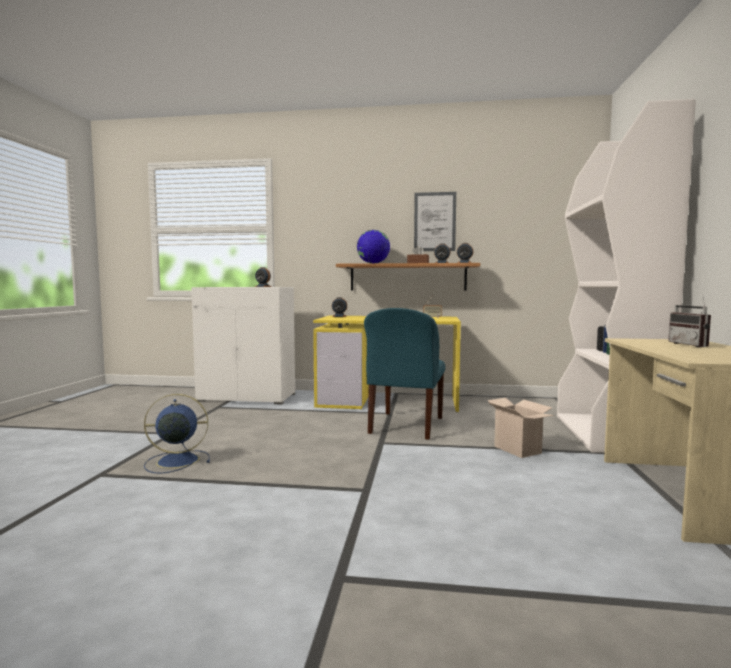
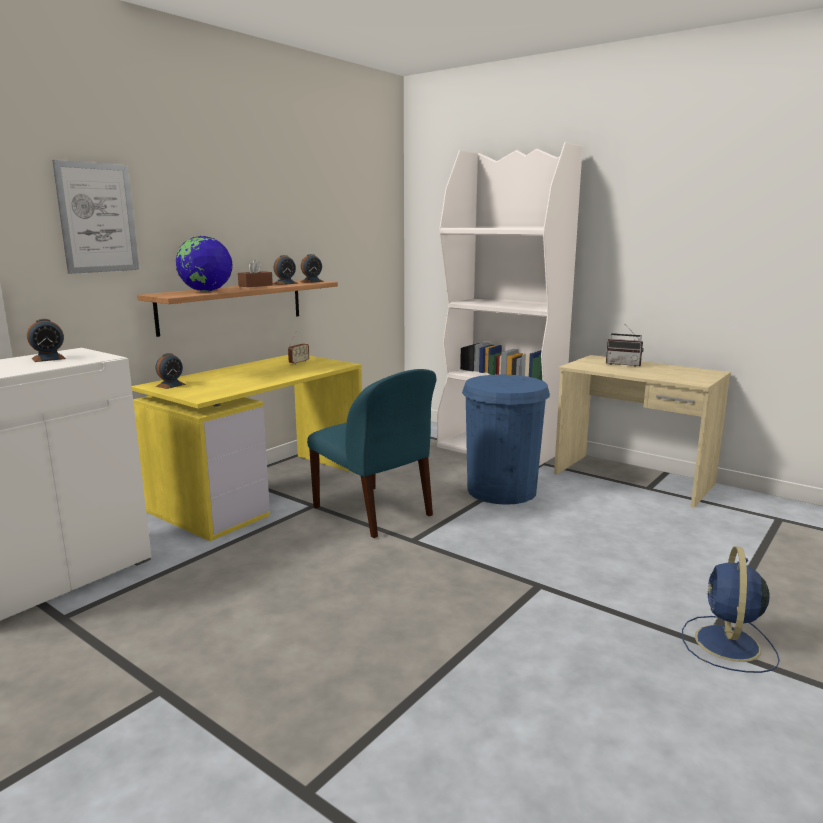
camera: 60 degrees left, 10 degrees up
blue fan [144,394,210,474] -> blue fan moved to [682,546,780,673]
picture [414,192,456,251] -> picture moved to [52,160,139,274]
cardboard box [487,398,554,458] -> blue trash can [462,375,550,505]

